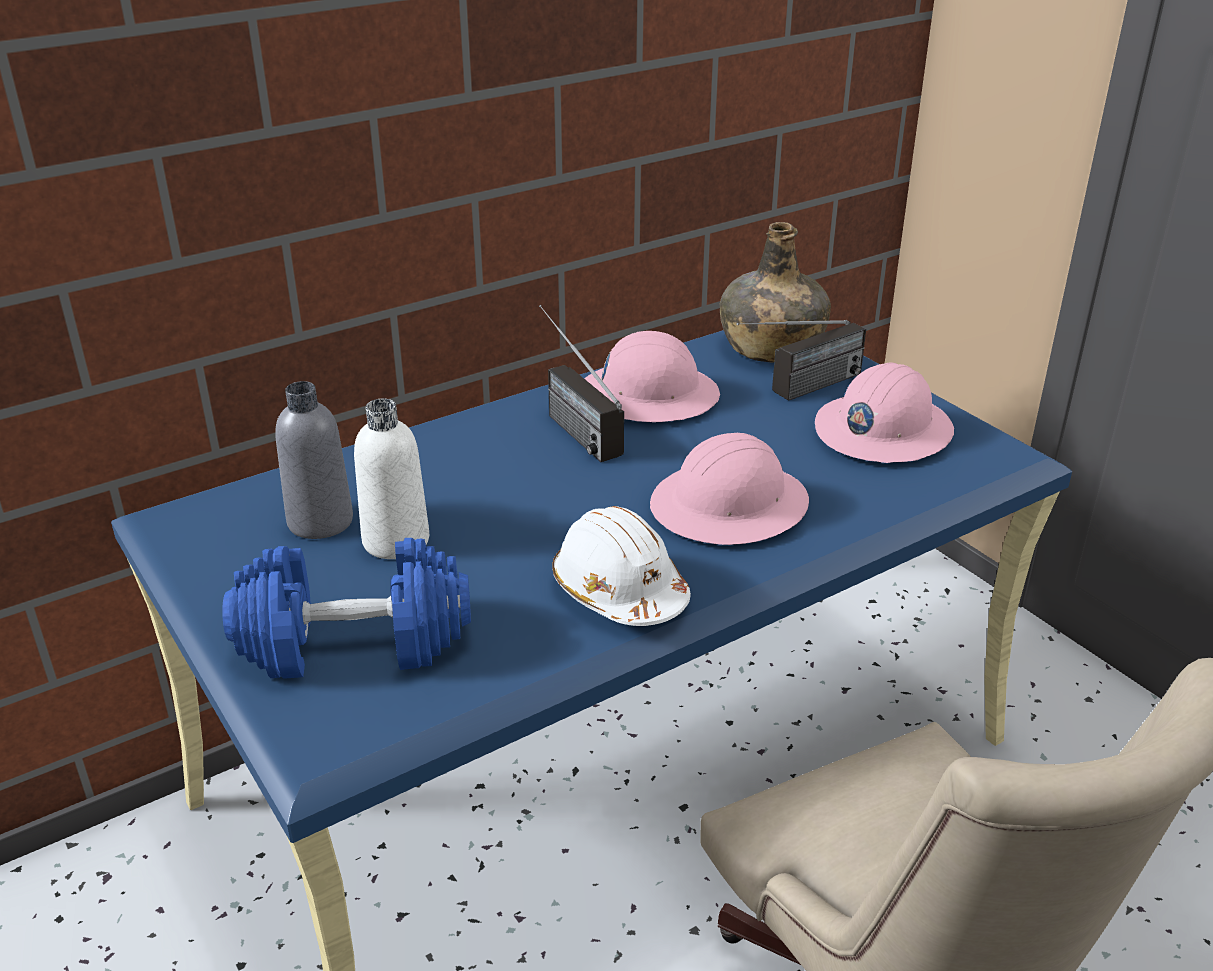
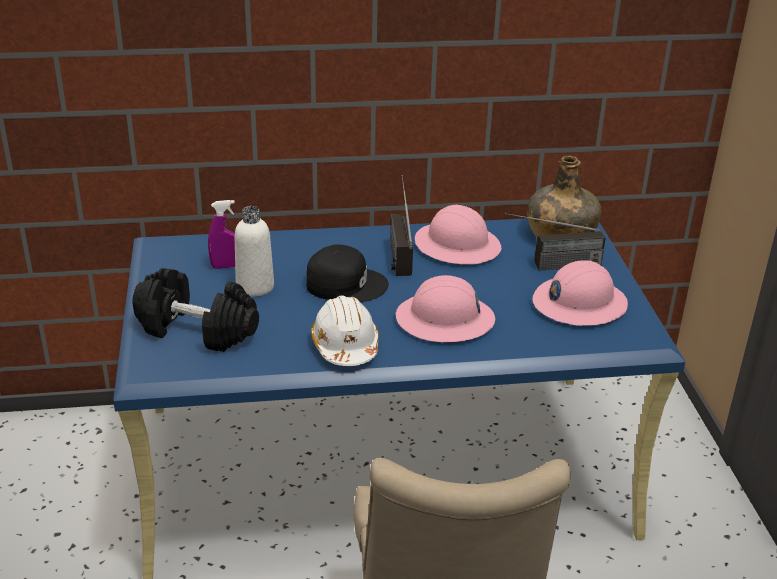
camera: 25 degrees right, 0 degrees up
blue dumbbell [222,538,471,679] -> black dumbbell [132,268,259,352]
grey bottle [275,381,353,539] -> purple spray bottle [208,200,235,269]
none -> black cap [306,244,389,302]

